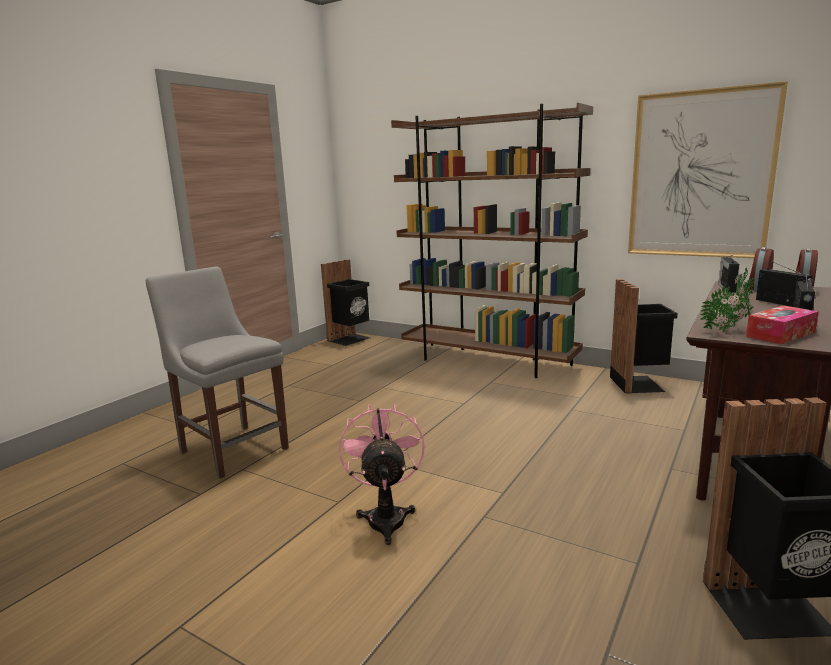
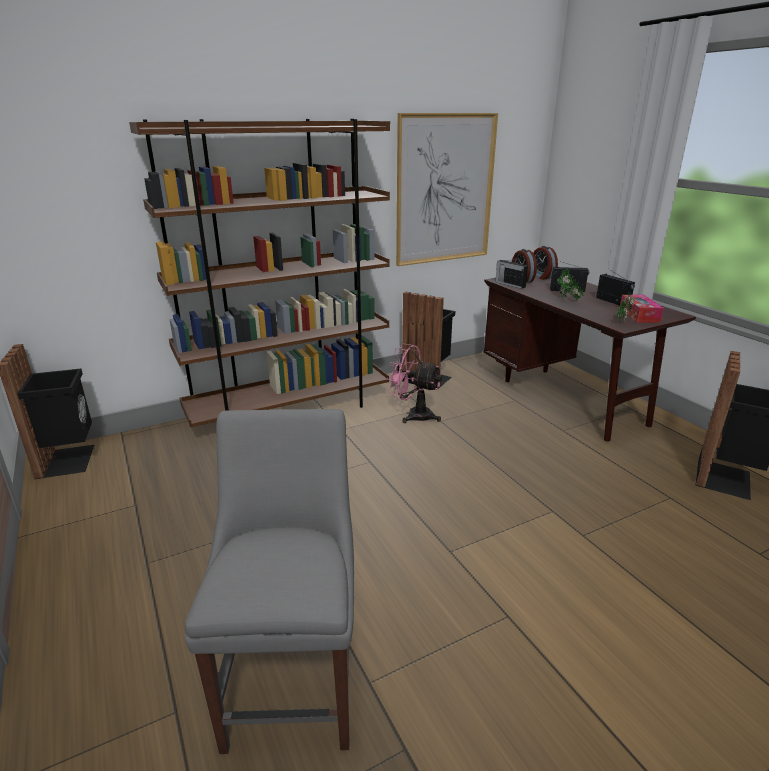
camera: 60 degrees left, 10 degrees up
grey chair [146,266,289,479] -> grey chair turned 105 degrees clockwise [185,409,354,754]
pink fan [339,404,425,545] -> pink fan moved to [387,344,443,423]

